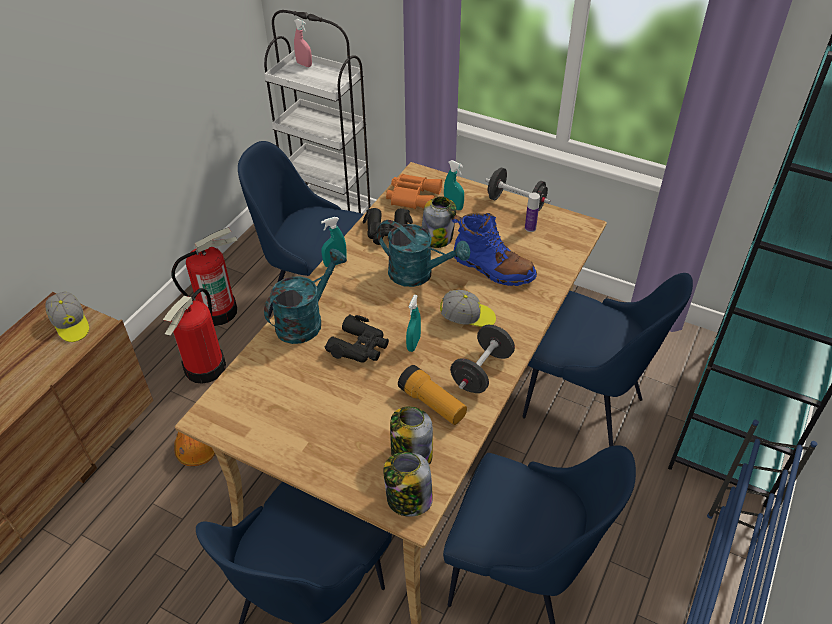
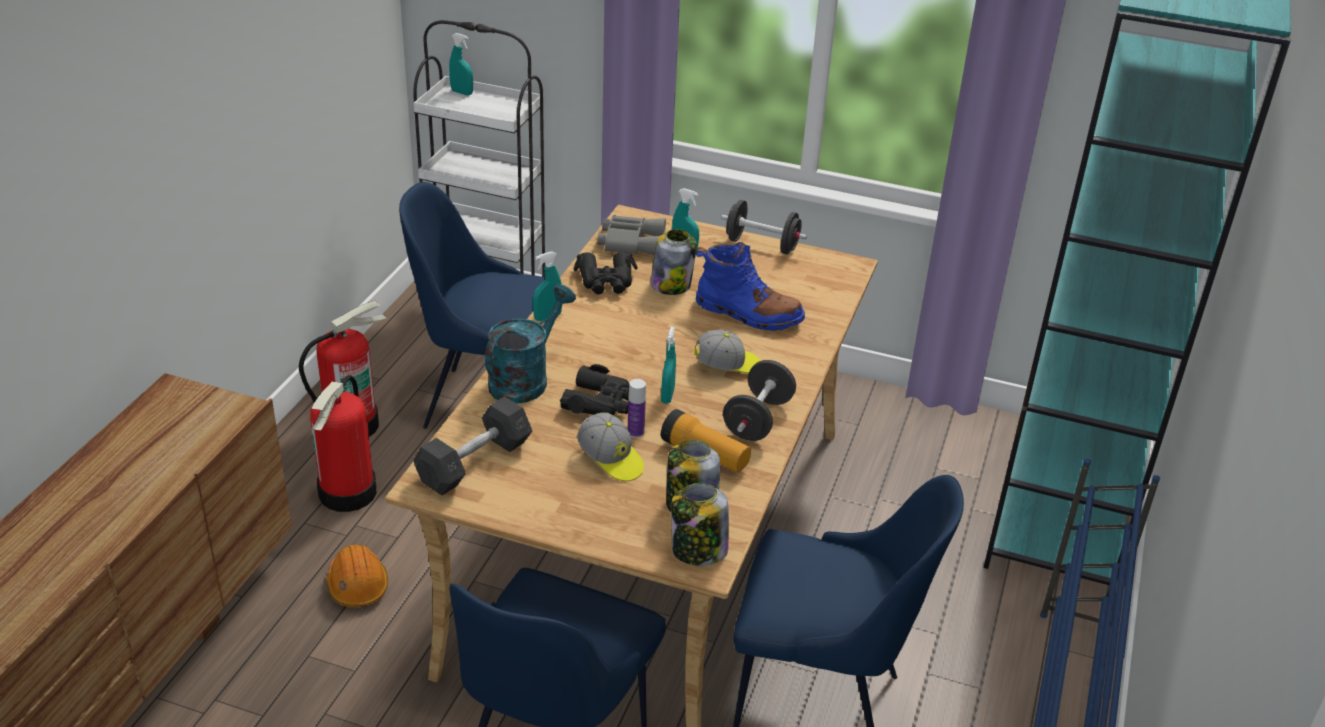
camera: 10 degrees left, 10 degrees down
cap [45,291,89,342] -> cap moved to [577,412,644,481]
pink spray bottle [294,19,312,67] -> turquoise spray bottle [449,33,473,95]
turquoise watering can [377,220,470,287] -> none
orange binoculars [386,174,442,209] -> grey binoculars [597,215,666,255]
blue chair [522,273,693,447] -> none
bottle [525,192,540,232] -> bottle moved to [628,379,646,438]
none -> grey dumbbell [413,397,532,495]

